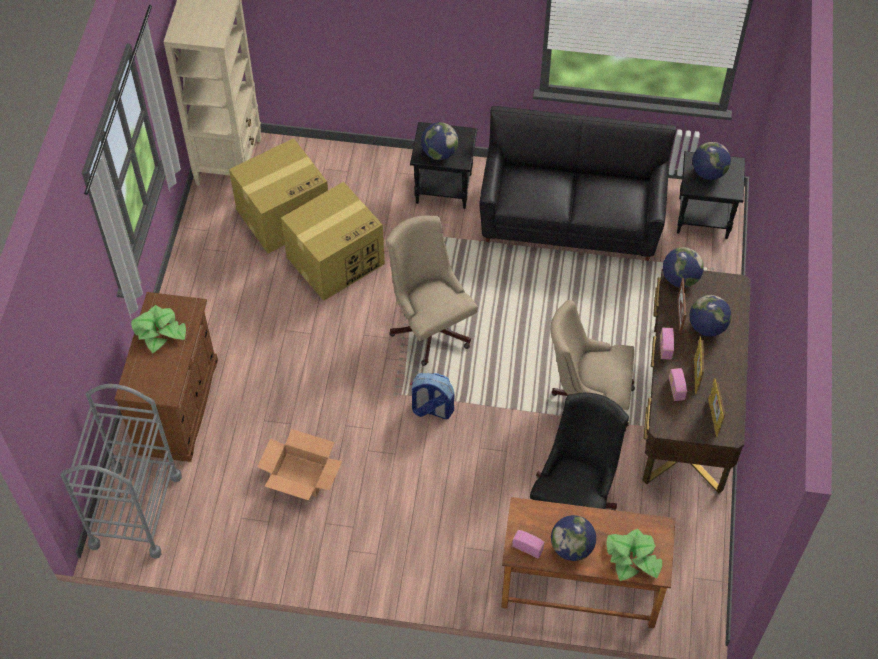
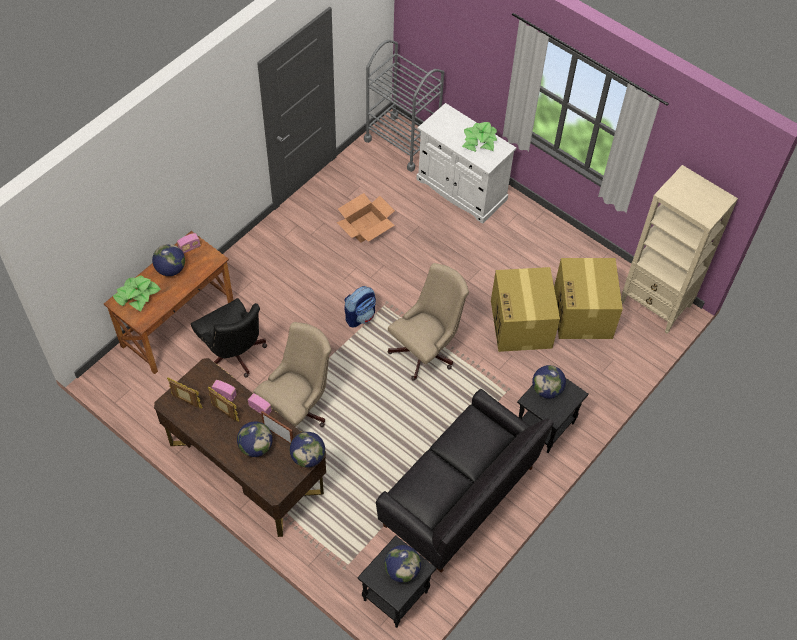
camera: 120 degrees right, 0 degrees up
brown cabinet [115,292,218,462] -> white cabinet [416,103,516,224]
beige office chair [386,216,478,366] -> beige office chair turned 45 degrees counterclockwise [388,263,469,381]

